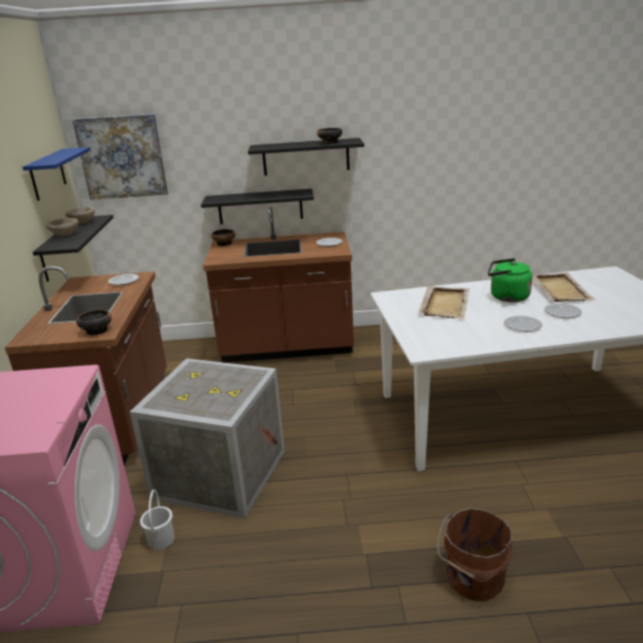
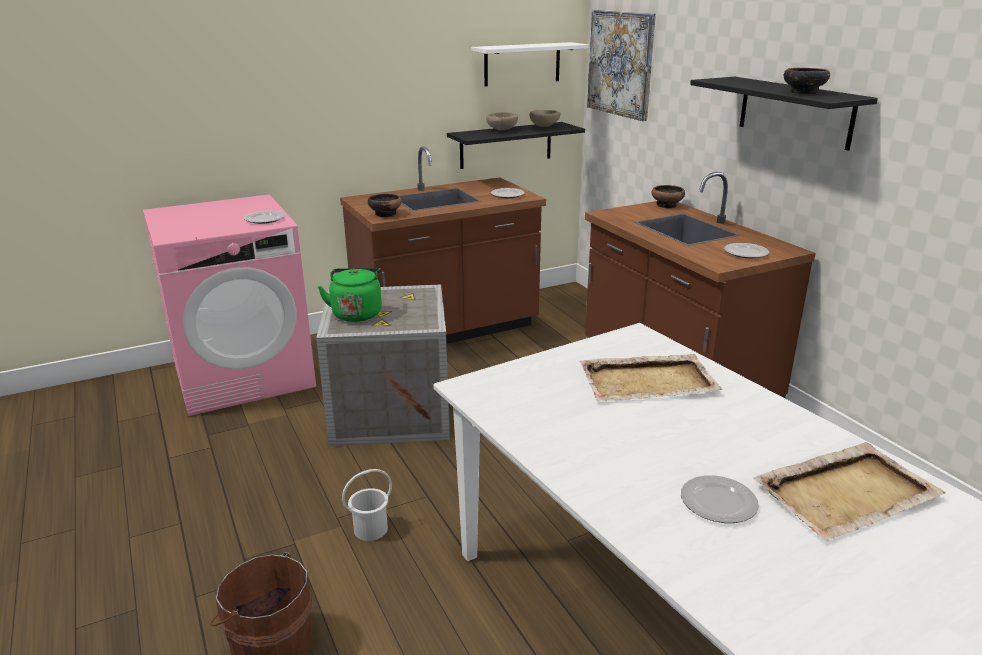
camera: 65 degrees right, 0 degrees up
blue shelf [23,147,90,201] -> white shelf [471,42,589,86]
white bucket [140,489,175,550] -> white bucket moved to [342,469,392,541]
black shelf [201,189,314,224] -> none
green kettle [488,258,532,302] -> green kettle moved to [318,268,382,322]
plate [504,316,542,332] -> plate moved to [244,211,285,224]

